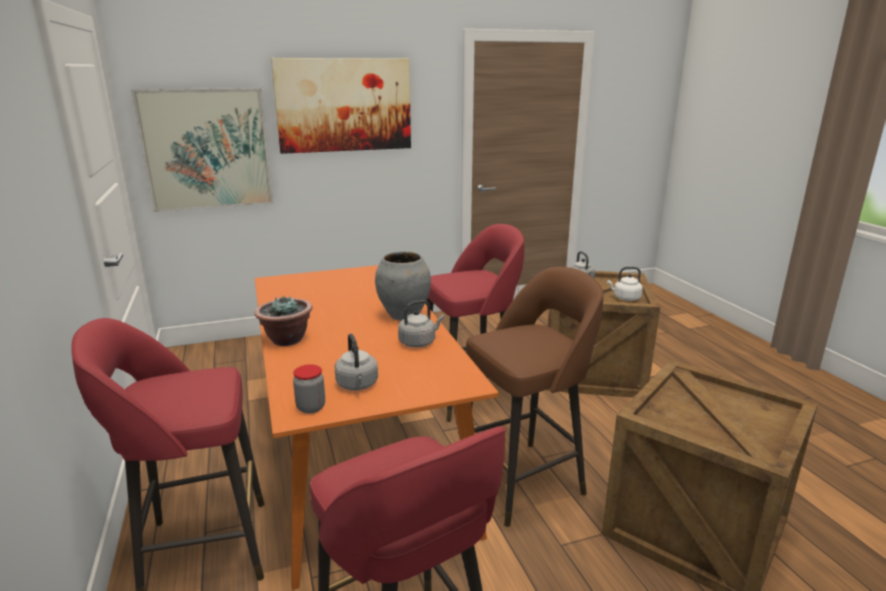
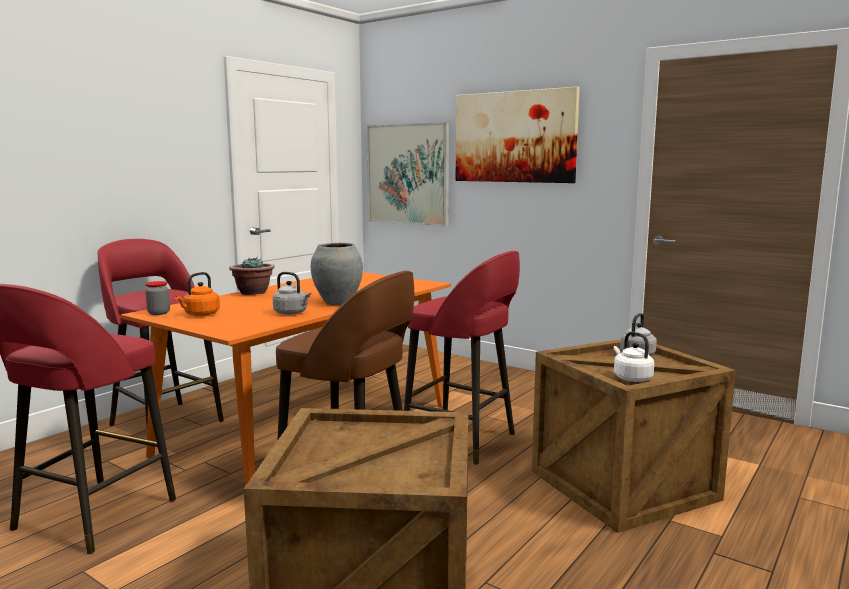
camera: 55 degrees right, 10 degrees down
grey kettle [335,333,378,390] -> orange kettle [175,272,220,316]

